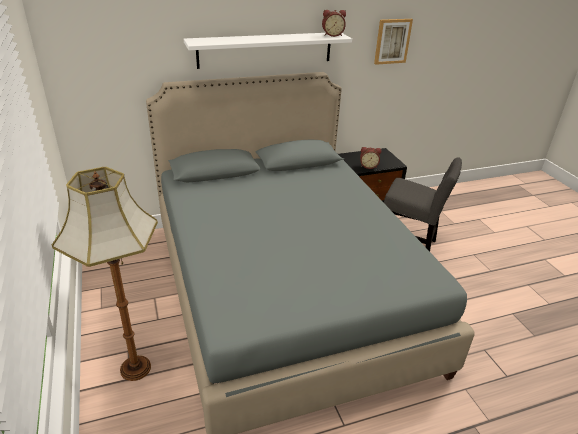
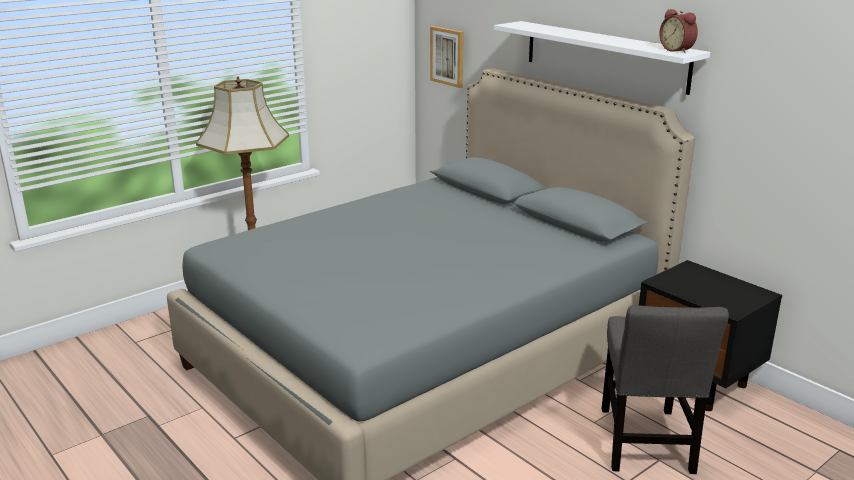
camera: 70 degrees right, 10 degrees down
alarm clock [360,147,381,169] -> none
picture [374,19,413,65] -> picture moved to [430,26,464,88]

